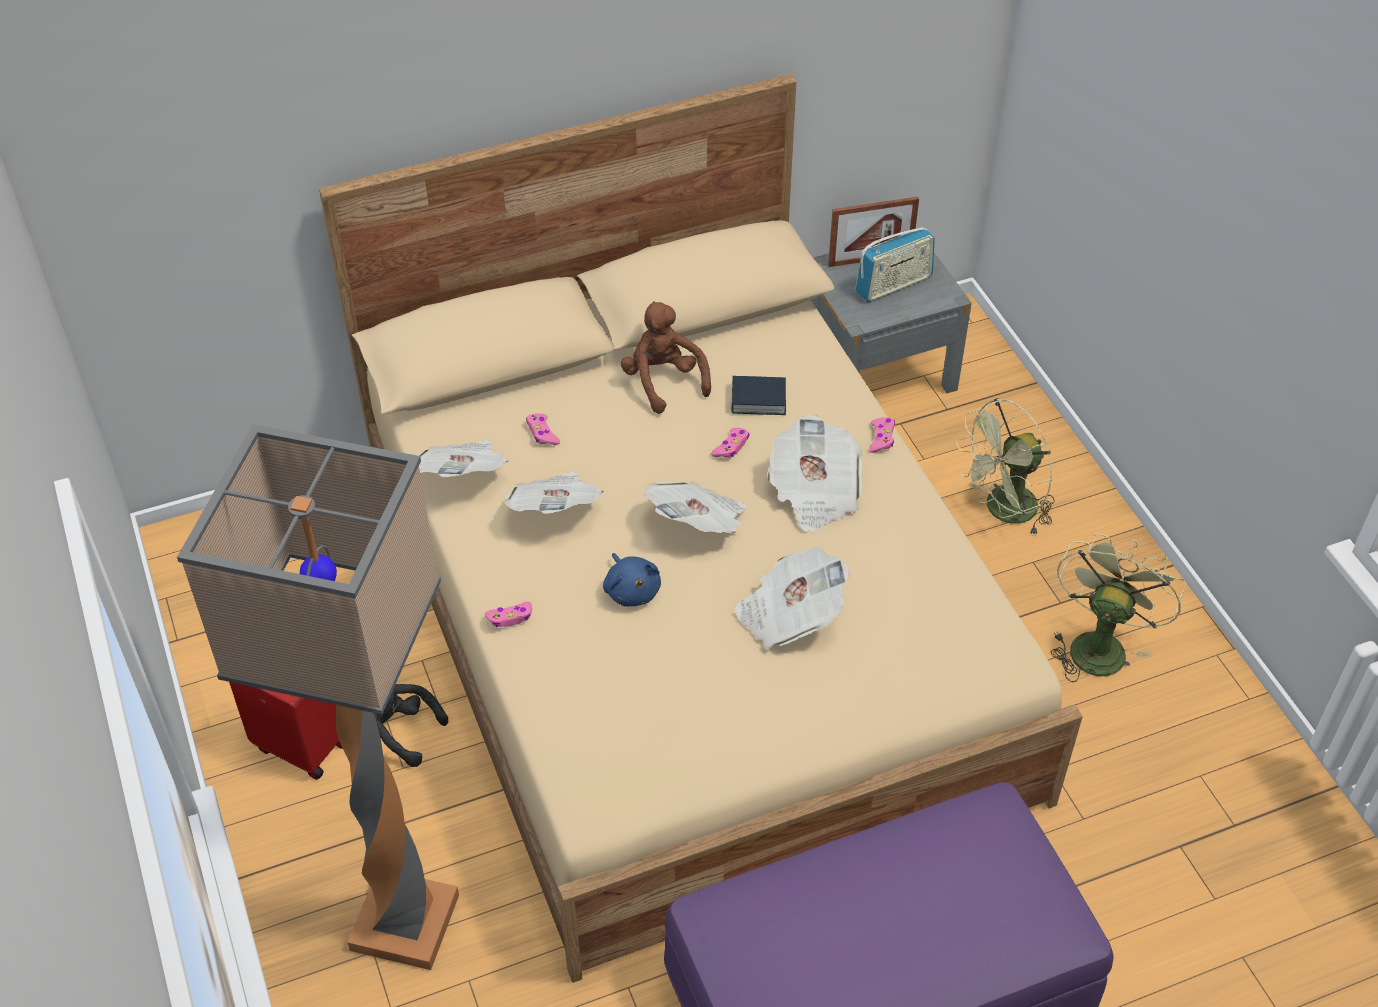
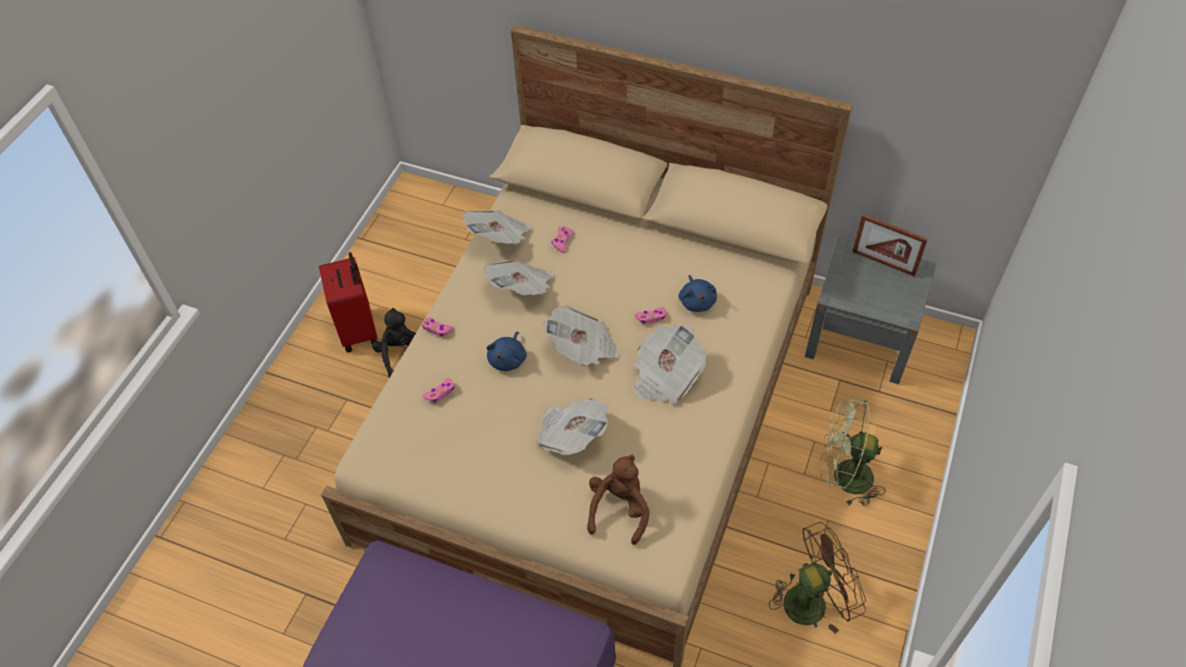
camera: 45 degrees right, 5 degrees up
floor lamp [177,424,459,970] -> none
brown plush toy [620,301,711,414] -> brown plush toy moved to [587,455,650,545]
book [732,376,786,415] -> blue plush toy [679,275,717,312]
radio [855,227,935,302] -> none
pink game controller [869,417,895,453] -> pink game controller moved to [423,378,455,403]
green fan [1051,533,1186,682] -> brown fan [769,522,866,634]

